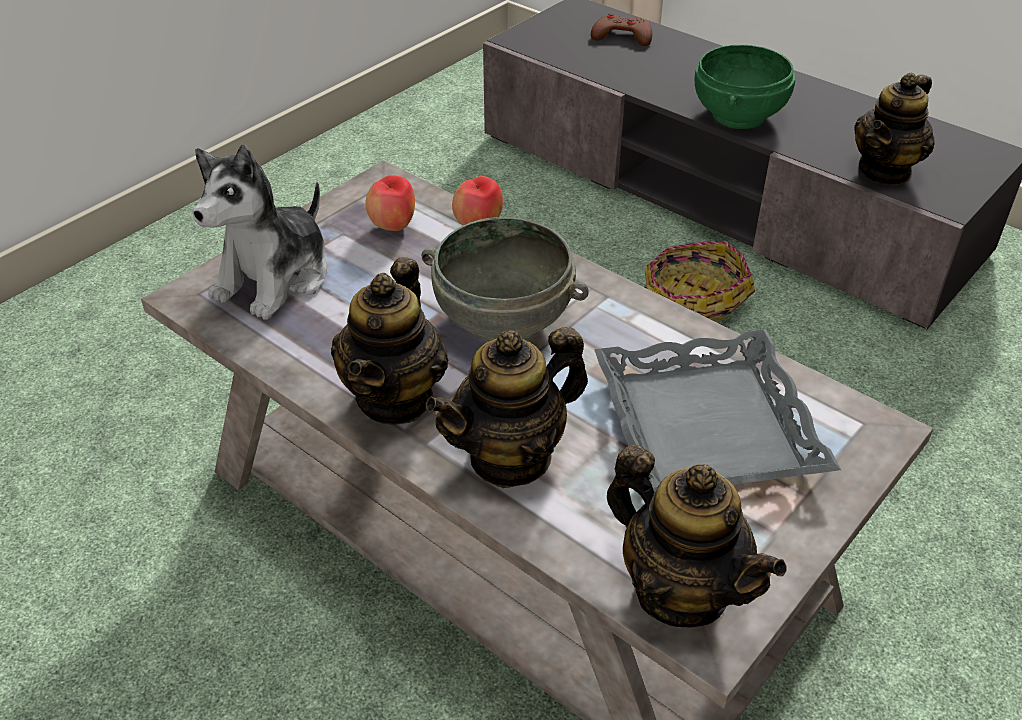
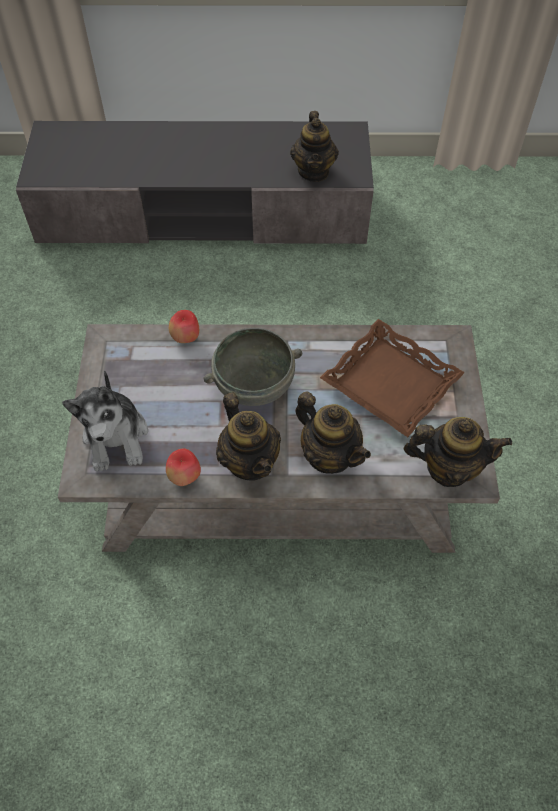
camera: 40 degrees left, 15 degrees up
apple [365,175,415,231] -> apple moved to [166,448,201,486]
teapot [426,327,588,488] -> teapot turned 60 degrees counterclockwise [296,391,371,474]
brown game controller [591,13,652,46] -> none
grey tray [594,329,841,492] -> brown tray [320,319,465,437]
basket [644,241,755,321] -> none
green bowl [695,45,795,129] -> none

